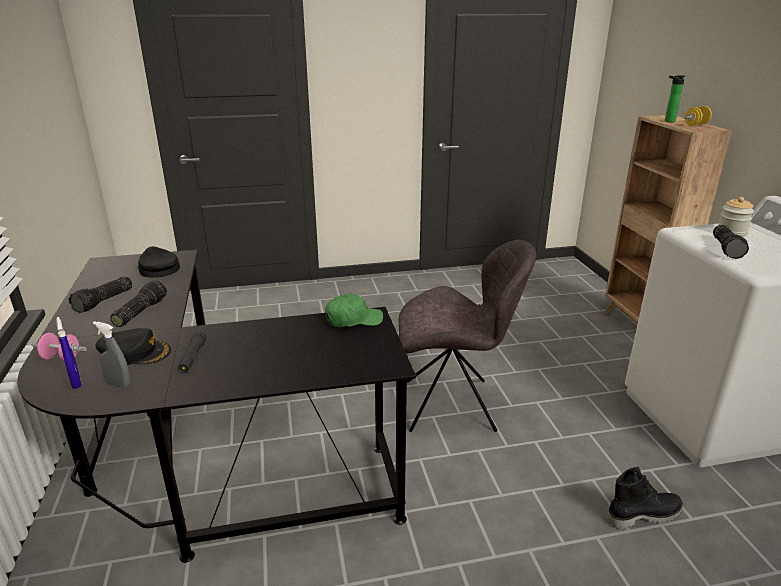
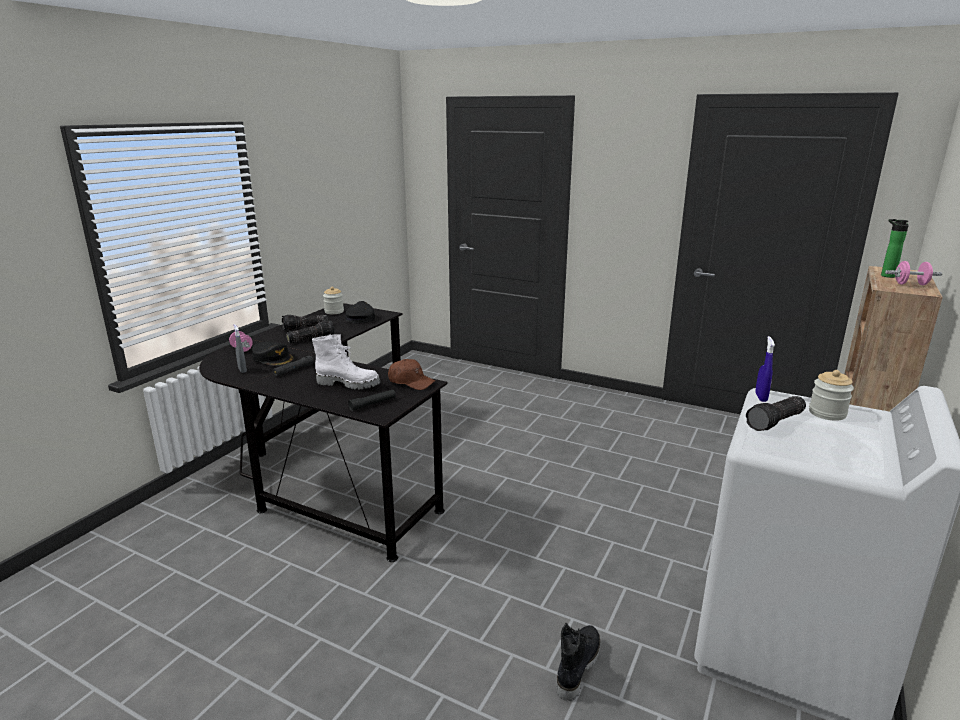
camera: 40 degrees right, 5 degrees down
blue spray bottle [56,317,81,389] -> blue spray bottle moved to [755,336,775,402]
green cap [325,293,383,327] -> brown cap [388,359,435,390]
grey chair [399,240,536,432] -> none
black boot [607,466,683,529] -> black boot turned 90 degrees counterclockwise [557,623,600,701]
yellow dumbbell [684,106,712,126] -> pink dumbbell [885,261,942,285]
none -> white boot [312,334,381,390]
none -> jar [323,287,344,314]
none -> black flashlight [348,390,396,411]

